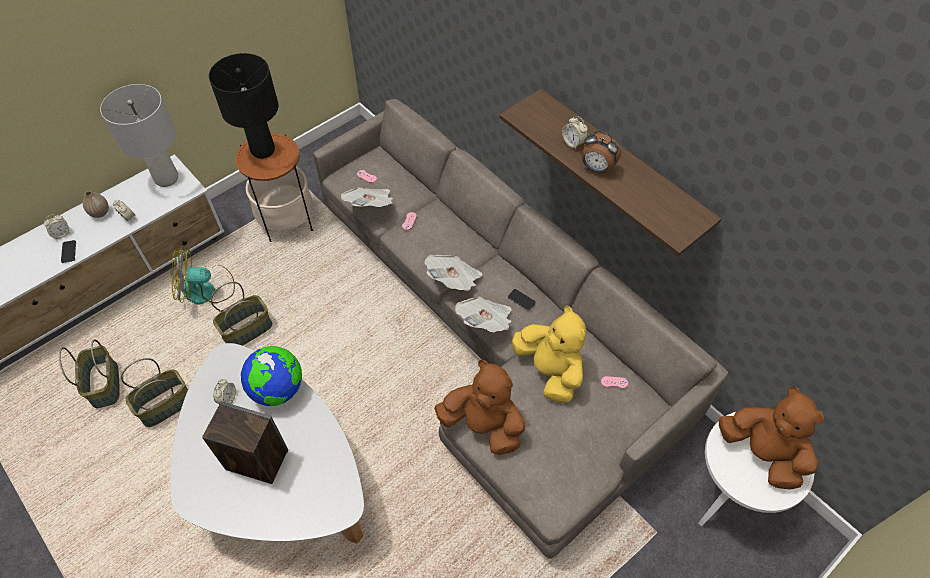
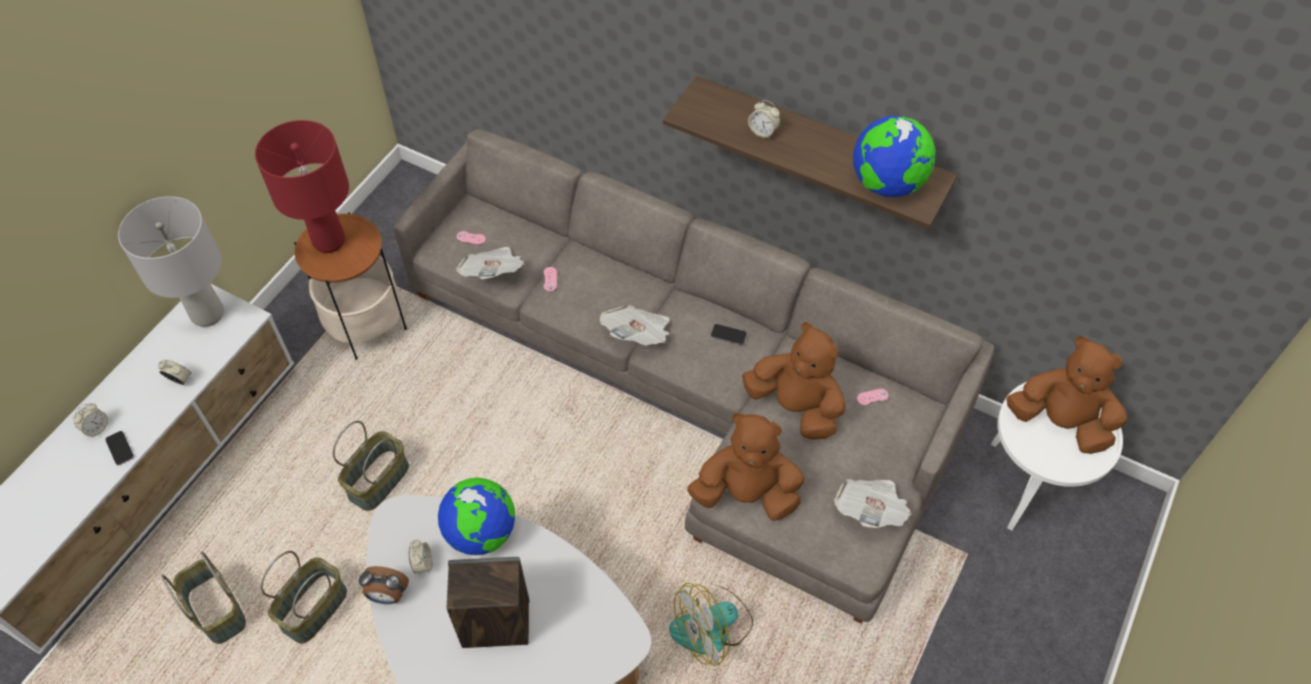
camera: 20 degrees left, 0 degrees up
vase [83,191,109,218] -> none
fan [172,247,235,305] -> fan moved to [669,583,753,666]
black table lamp [209,53,279,159] -> red table lamp [255,120,349,253]
newspaper [455,296,512,332] -> newspaper moved to [834,479,912,528]
yellow plush toy [512,305,586,403] -> brown plush toy [742,322,845,440]
alarm clock [582,131,621,173] -> alarm clock moved to [359,566,409,604]
none -> globe [853,116,936,197]

